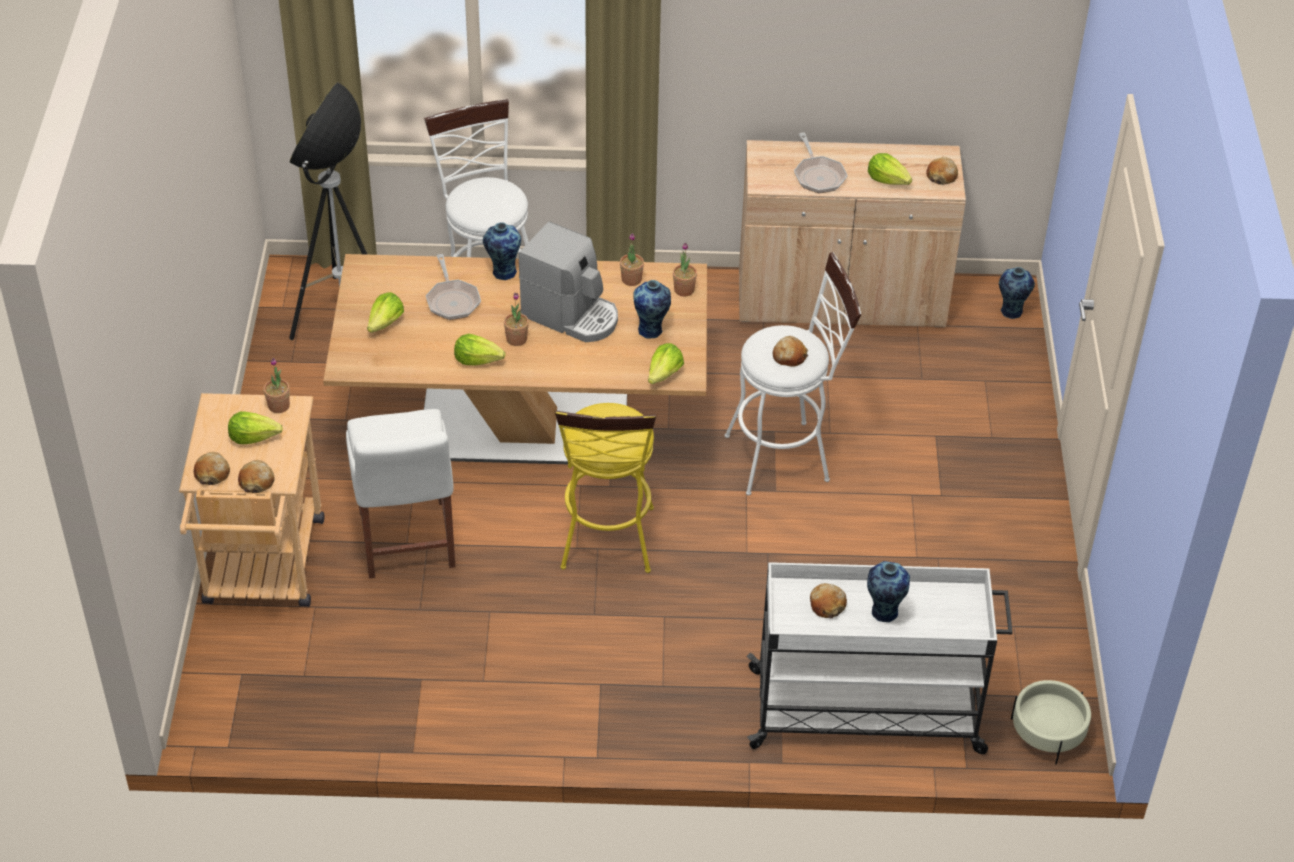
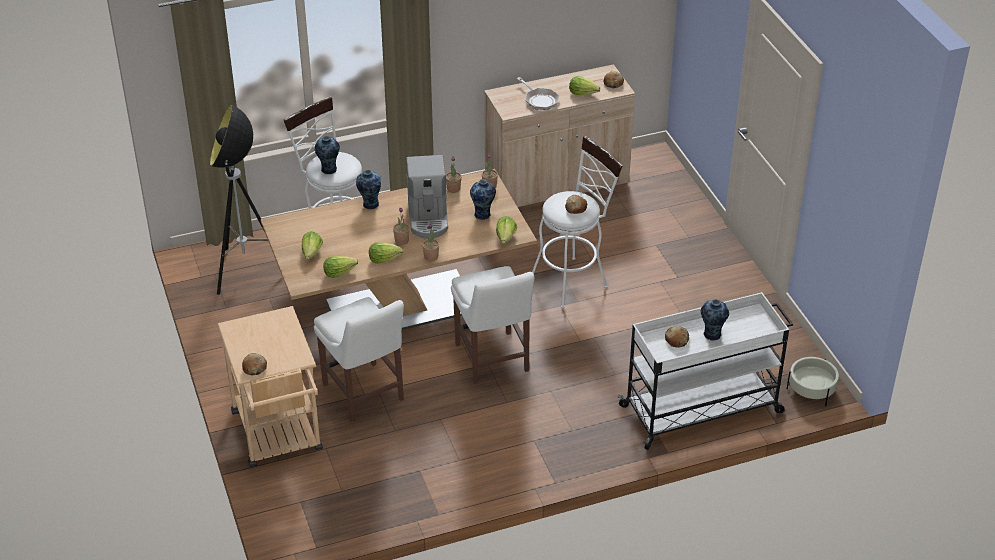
camera: 20 degrees left, 5 degrees down
lettuce [228,411,283,444] -> lettuce moved to [323,256,358,278]
bread [238,460,275,493] -> none
potted plant [263,358,290,413] -> potted plant moved to [422,223,439,261]
frying pan [426,254,481,320] -> none
coffee machine [519,222,618,342] -> coffee machine turned 75 degrees clockwise [406,155,448,239]
yellow stool [555,403,656,573] -> white chair [451,266,534,384]
vase [999,267,1035,319] -> vase moved to [315,136,340,175]

